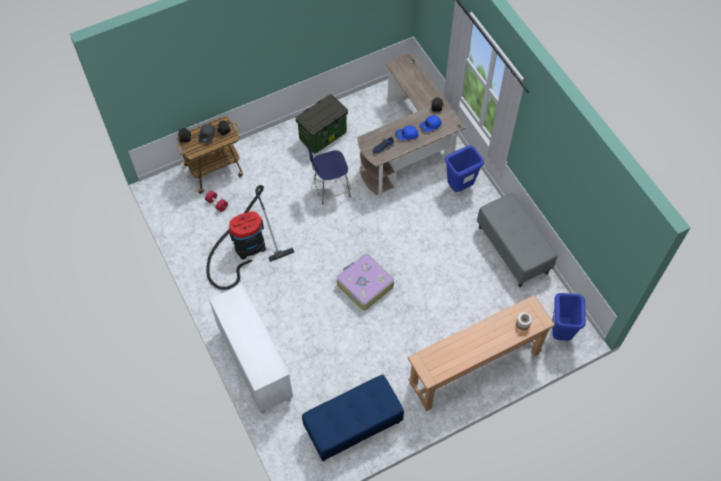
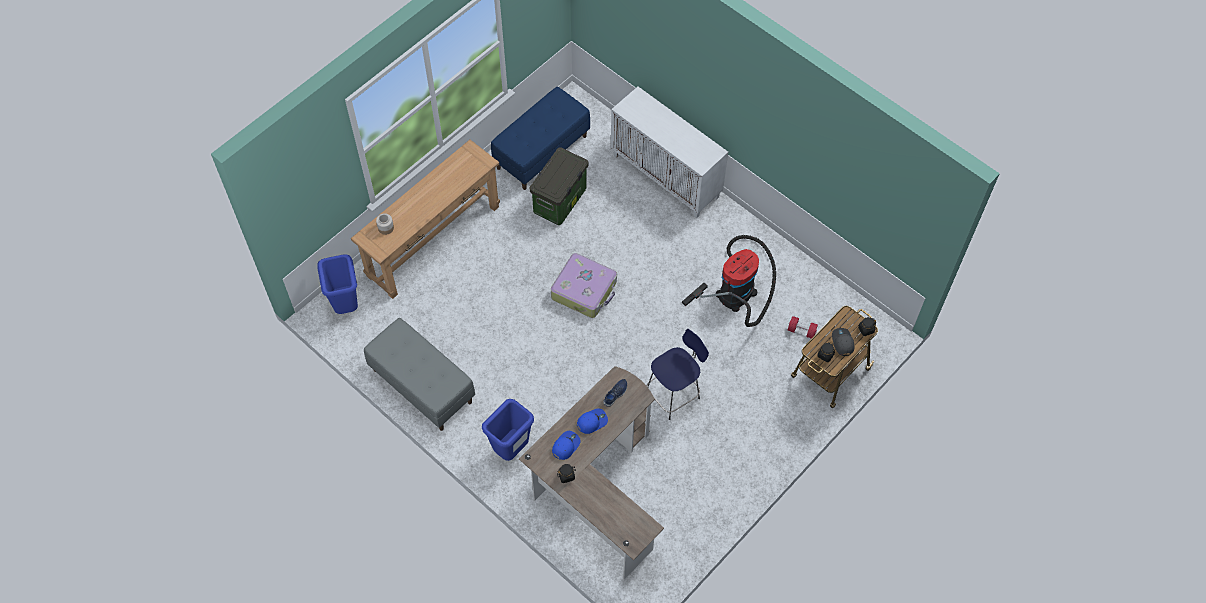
camera: 160 degrees right, 0 degrees up
storage box [296,94,348,154] -> storage box moved to [530,147,588,225]

